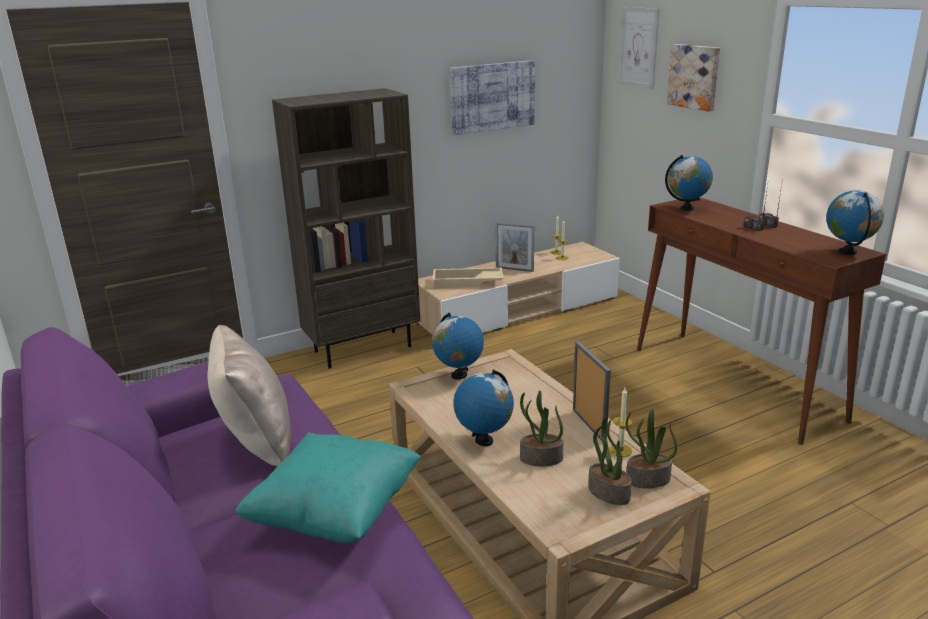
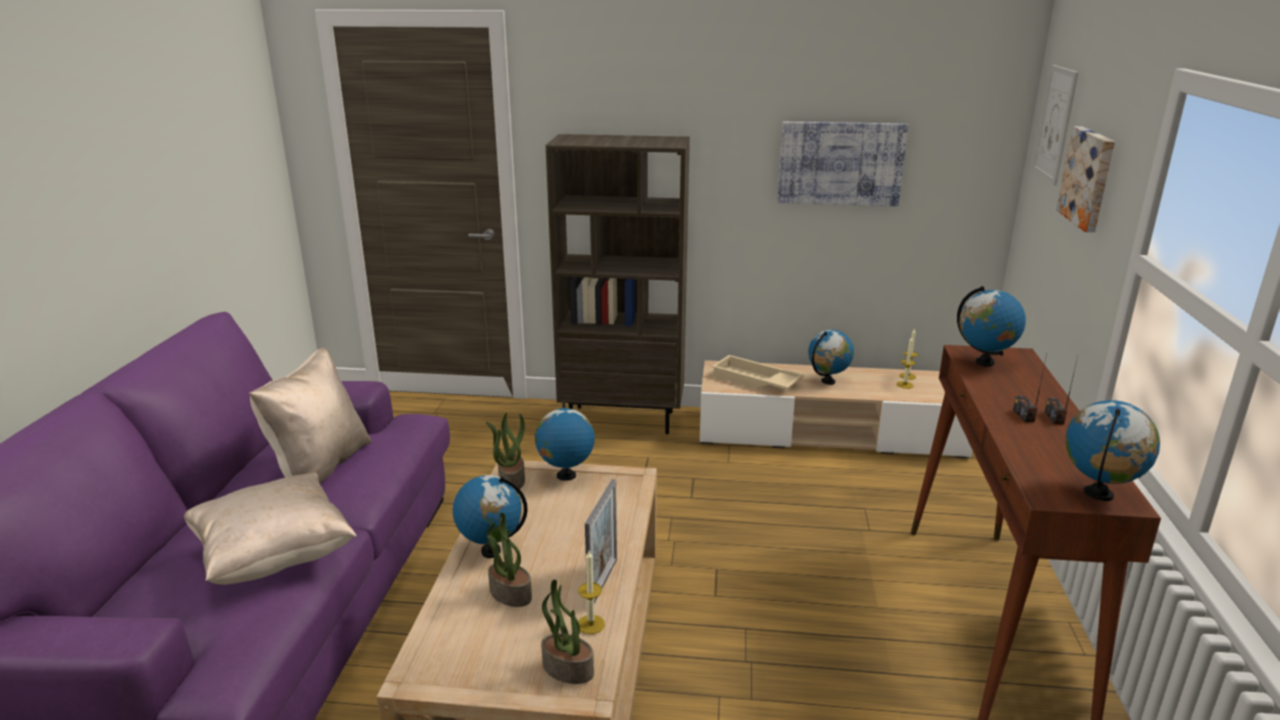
camera: 35 degrees right, 0 degrees up
turquoise pillow [235,432,422,543] -> beige pillow [184,473,357,585]
picture frame [495,222,534,272] -> globe [808,330,854,385]
potted plant [588,418,632,505] -> potted plant moved to [486,413,525,489]

